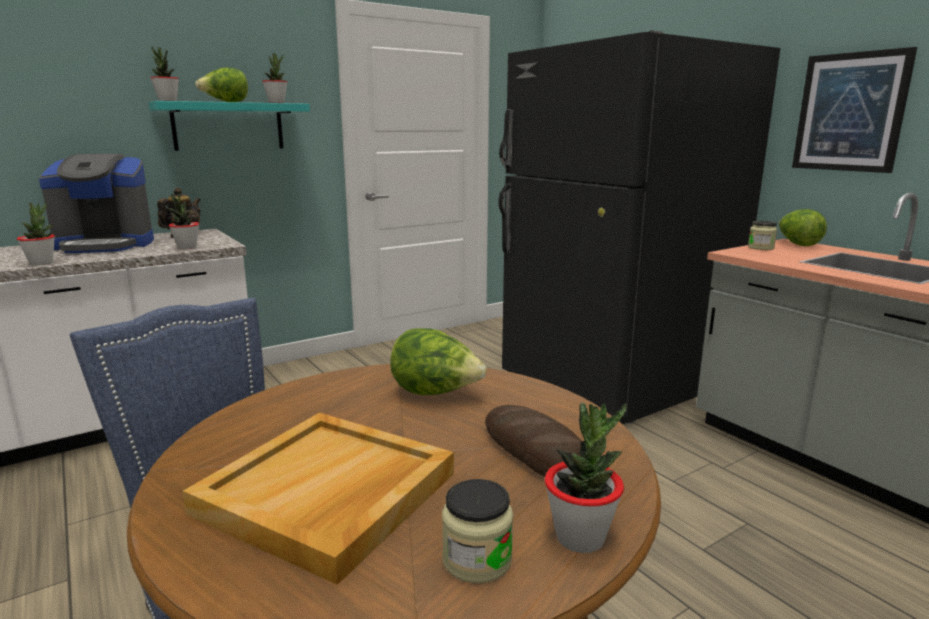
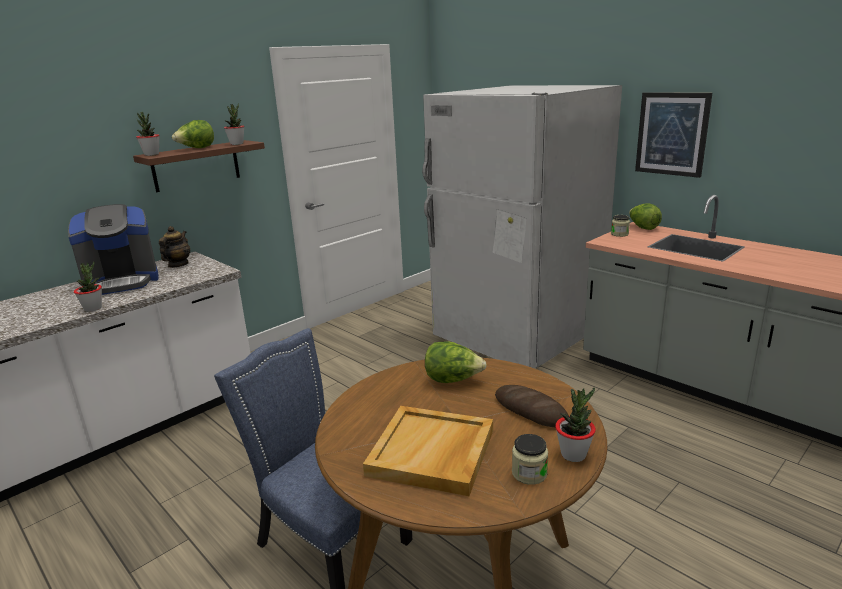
camera: 10 degrees left, 5 degrees up
turquoise shelf [149,101,310,151] -> brown shelf [133,140,265,192]
potted plant [168,193,199,250] -> none
black fridge [498,31,780,424] -> white fridge [422,85,622,369]

